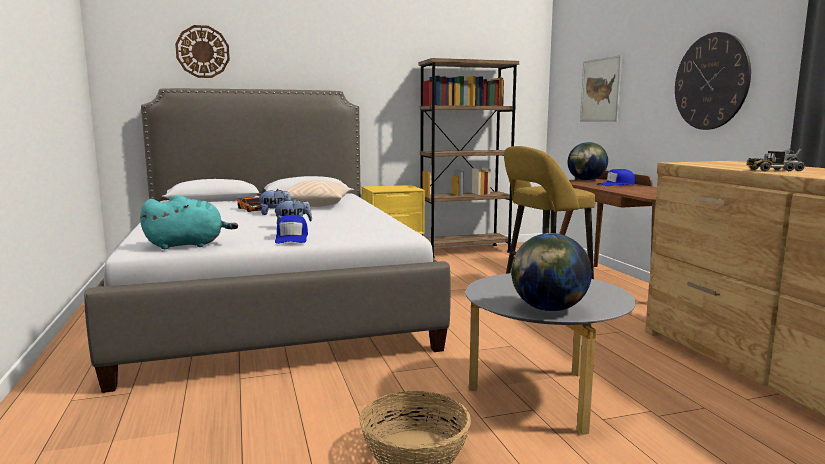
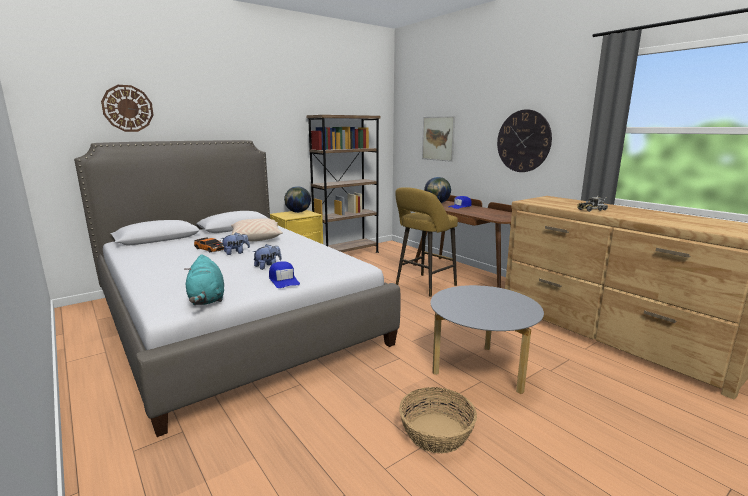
camera: 20 degrees left, 5 degrees up
turquoise plush toy [140,195,238,249] -> turquoise plush toy turned 105 degrees clockwise [184,254,224,305]
globe [511,233,592,311] -> globe moved to [284,186,311,213]

